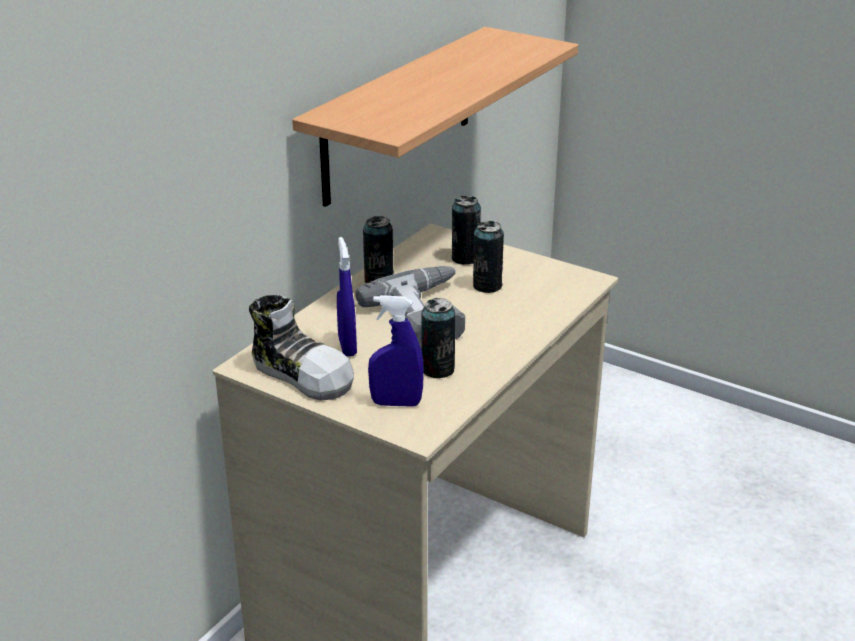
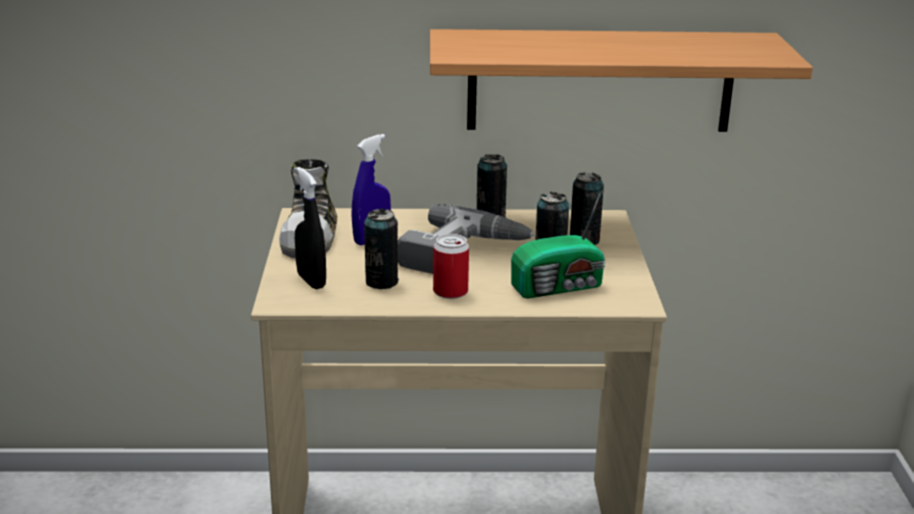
camera: 55 degrees right, 5 degrees down
blue spray bottle [368,295,424,407] -> black spray bottle [295,167,326,289]
none -> can [433,234,469,299]
none -> radio [511,194,606,299]

